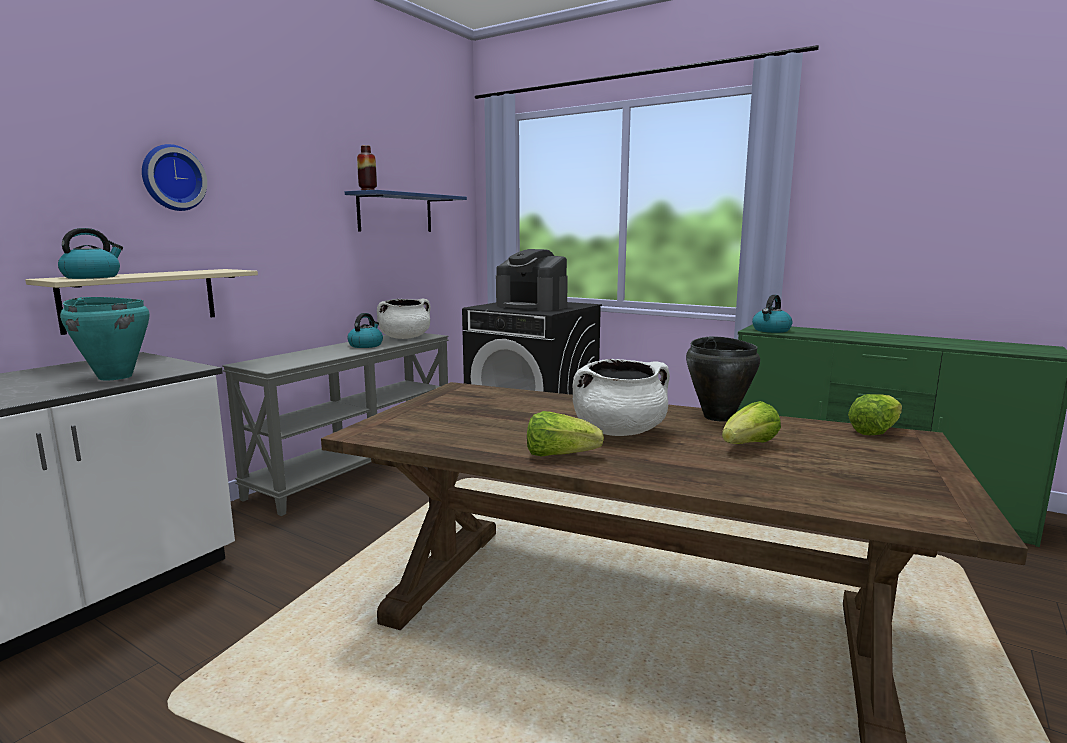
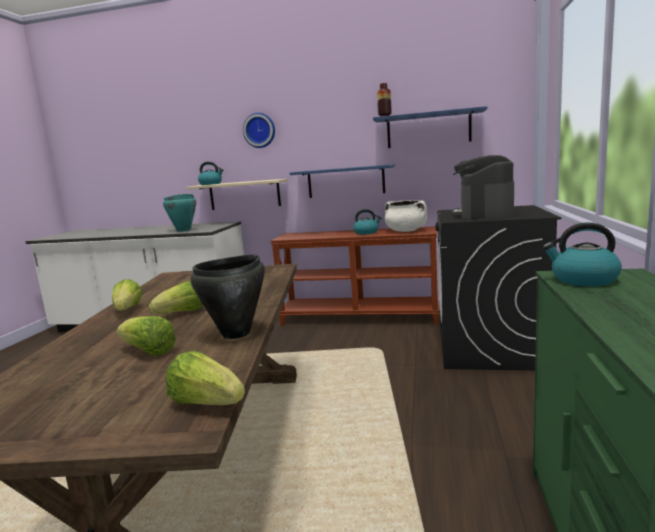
camera: 70 degrees right, 0 degrees up
grey console table [222,333,449,516] -> brown console table [271,226,439,325]
white cooking pot [573,359,670,436] -> lettuce [149,281,202,314]
none -> blue shelf [290,164,395,198]

